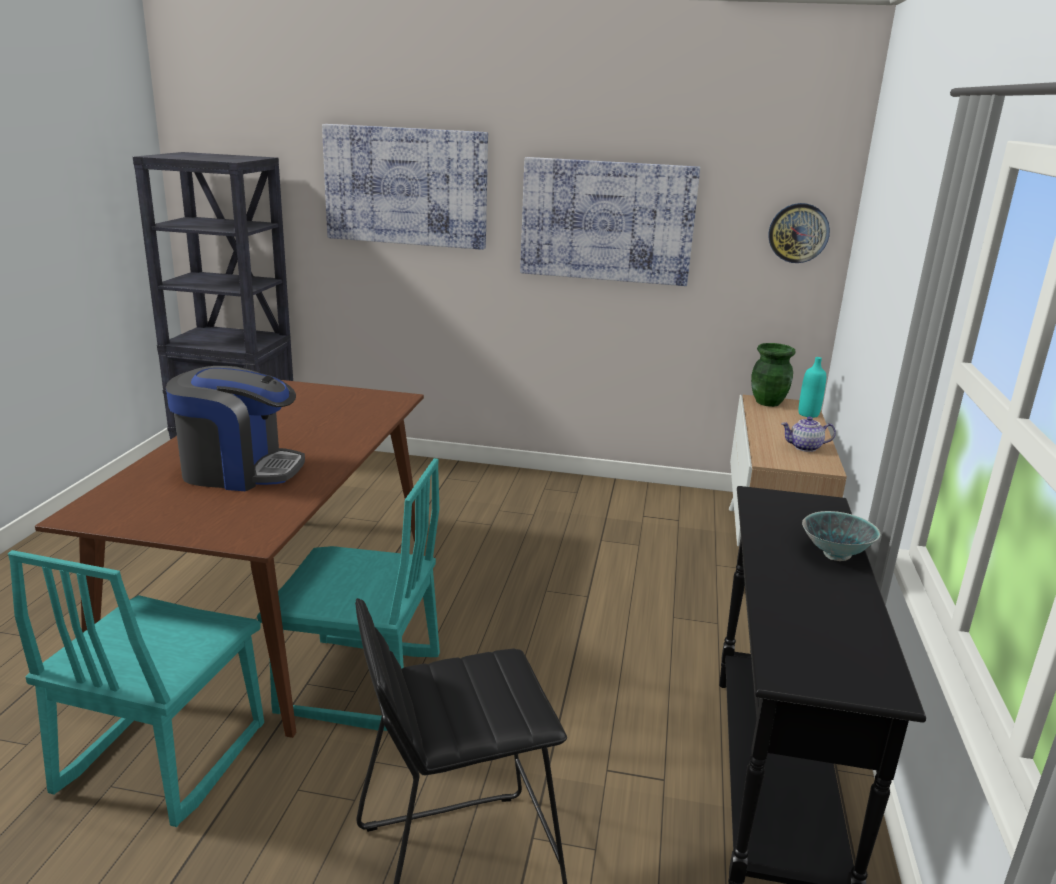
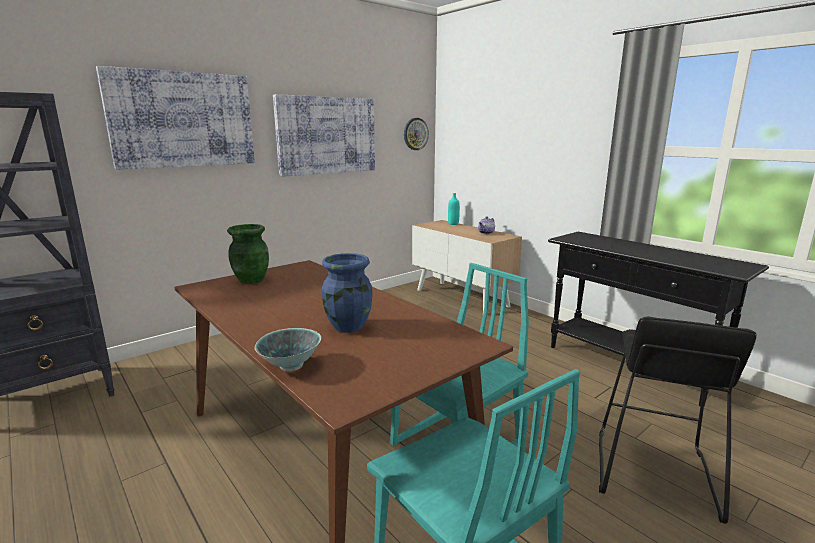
camera: 50 degrees left, 5 degrees down
coffee machine [166,366,305,491] -> blue vase [322,253,372,333]
green vase [751,343,796,407] -> green vase moved to [227,224,269,284]
bowl [802,511,881,561] -> bowl moved to [255,328,321,372]

